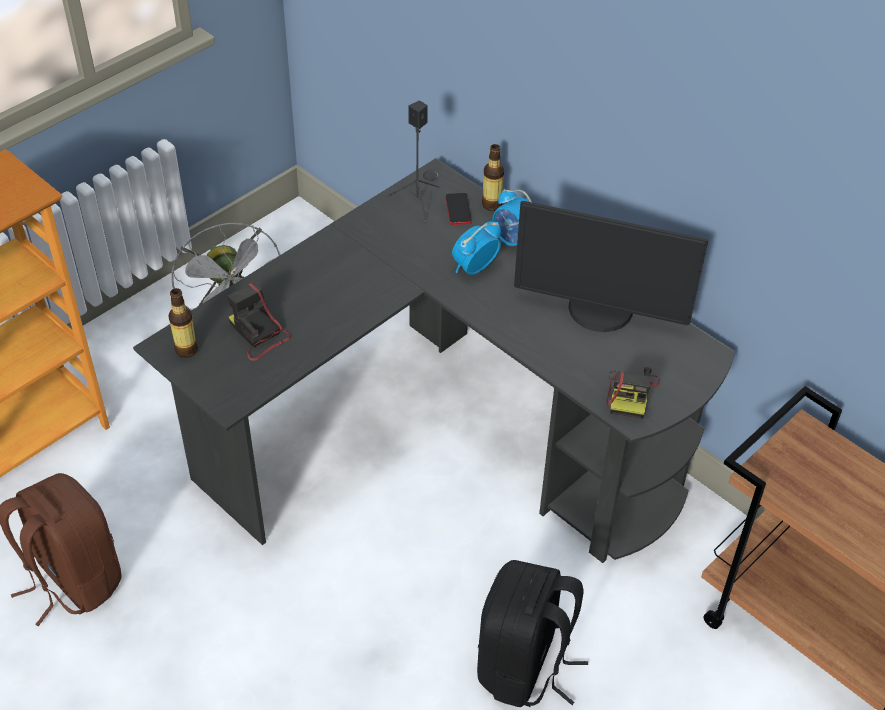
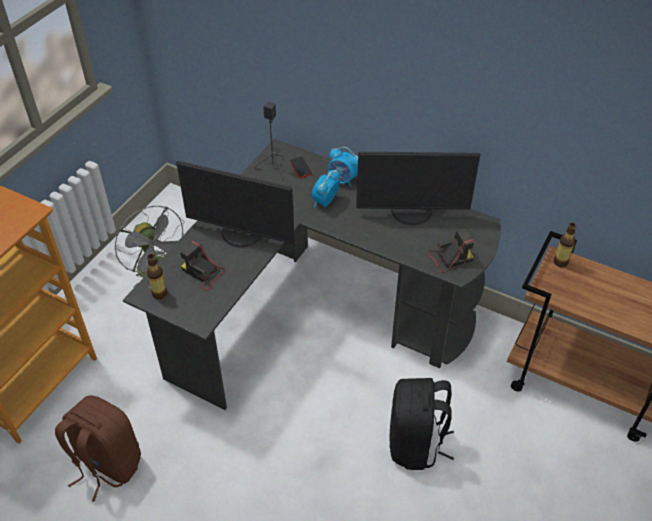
camera: 15 degrees left, 0 degrees up
bottle [482,144,504,211] -> bottle moved to [554,223,576,267]
camera [606,367,660,419] -> camera turned 105 degrees counterclockwise [427,228,474,273]
none -> monitor [176,161,295,248]

